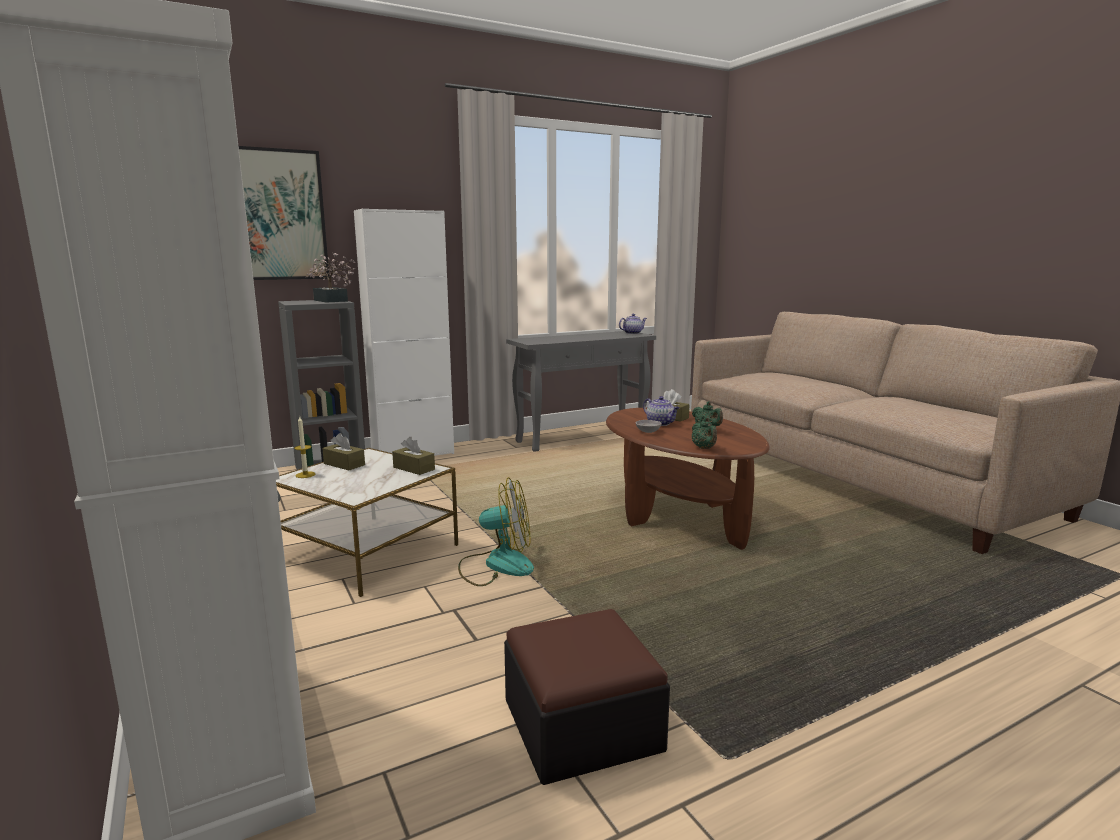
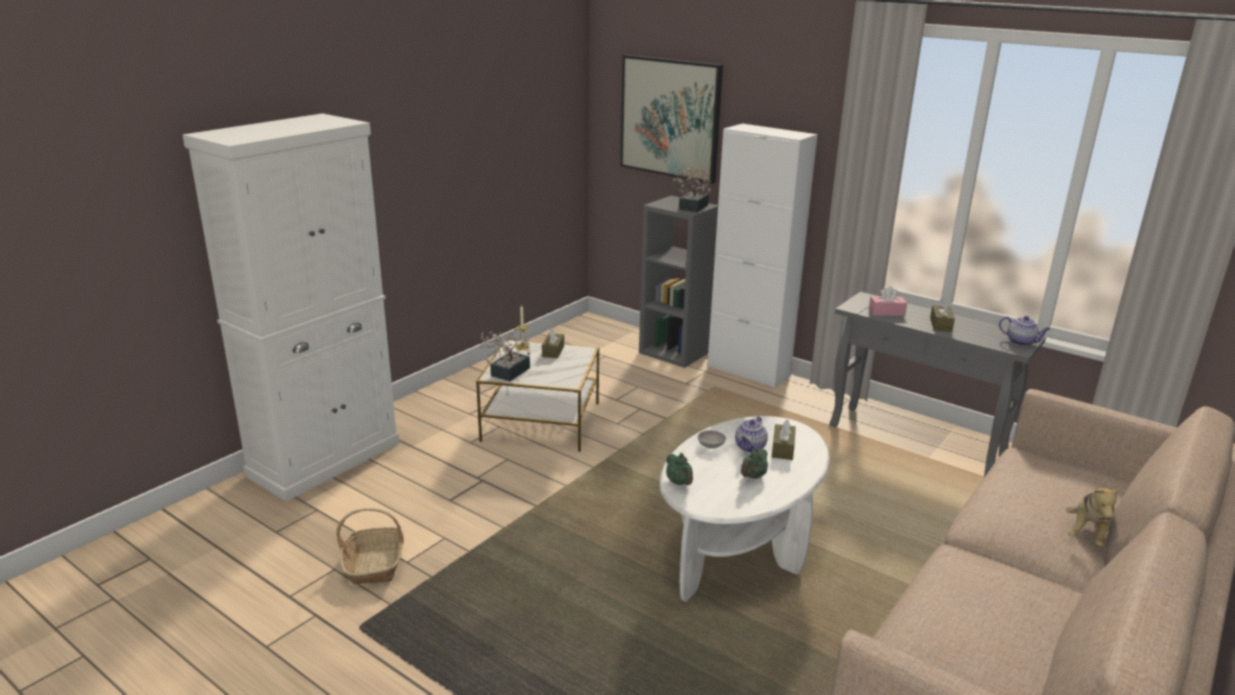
camera: 65 degrees right, 10 degrees up
brown tissue box [392,437,435,475] -> brown tissue box moved to [930,298,955,332]
fan [458,477,534,586] -> none
ottoman [504,609,670,785] -> basket [336,508,404,584]
brown coffee table [606,408,770,550] -> white coffee table [659,416,830,602]
green teapot [692,417,717,449] -> green teapot turned 75 degrees counterclockwise [666,453,693,485]
none -> potted plant [479,329,531,381]
none -> pink tissue box [869,286,907,316]
none -> plush toy [1066,487,1122,547]

